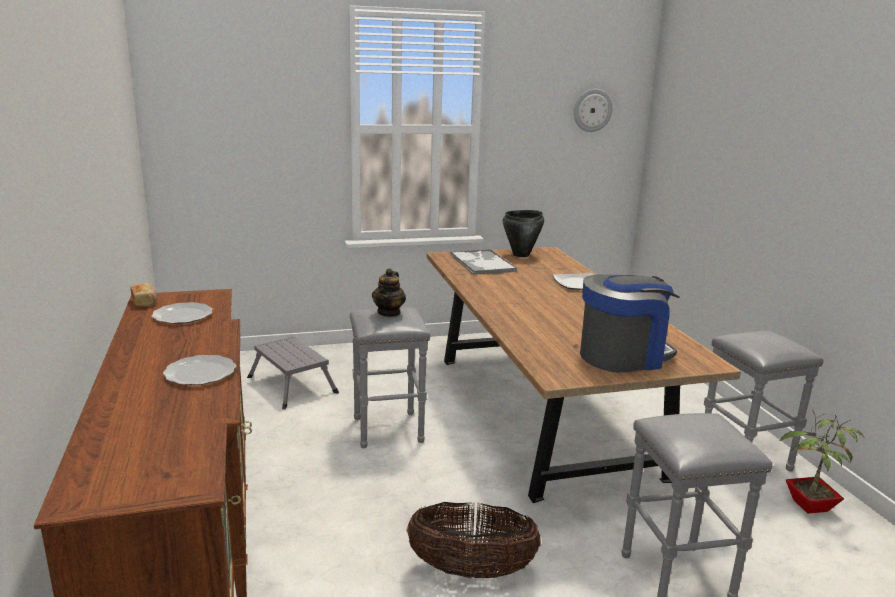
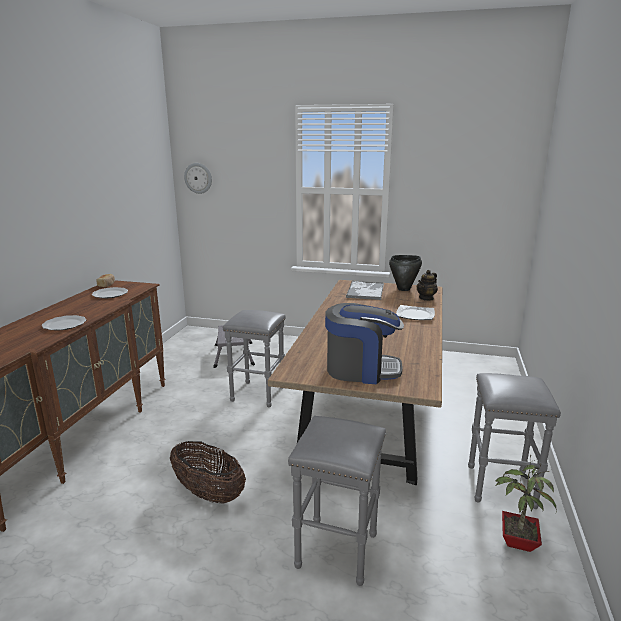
camera: 30 degrees right, 0 degrees up
teapot [372,268,406,317] -> teapot moved to [417,270,438,301]
wall clock [574,89,613,132] -> wall clock moved to [184,163,212,194]

